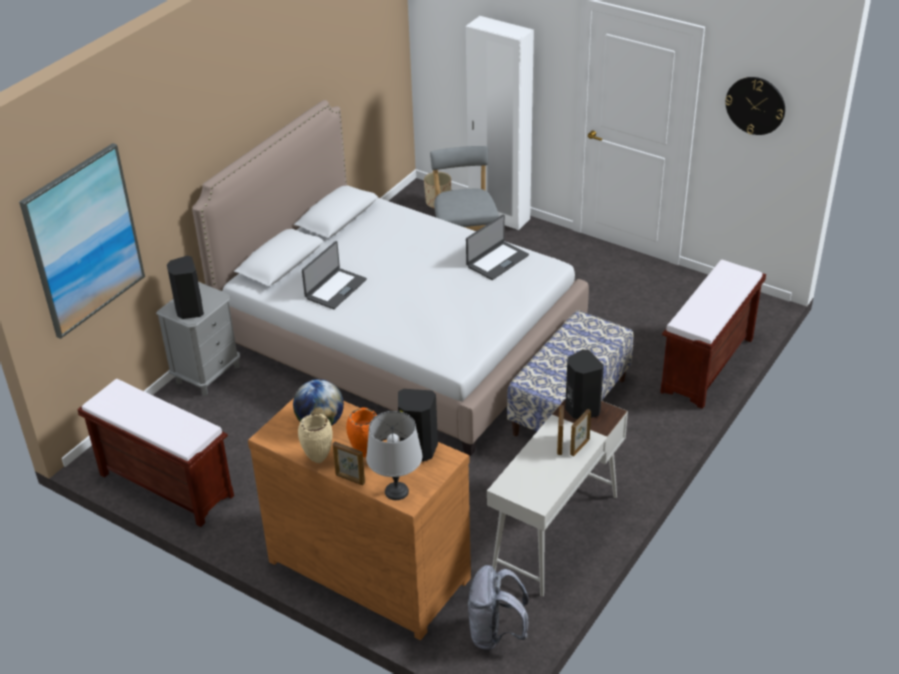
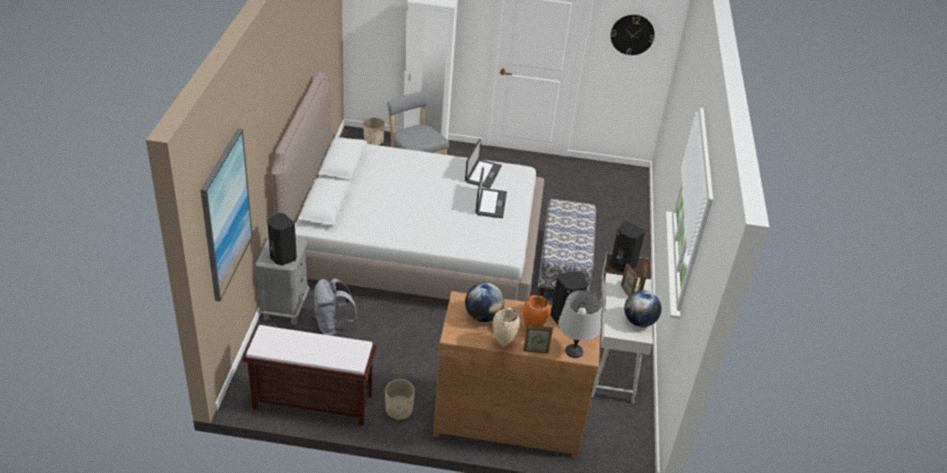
camera: 30 degrees left, 0 degrees up
laptop [302,241,367,309] -> laptop moved to [475,167,507,218]
grey backpack [468,565,529,651] -> grey backpack moved to [313,279,358,336]
brown bench [660,260,766,409] -> none
none -> beige planter [385,379,415,420]
none -> globe [624,290,661,327]

